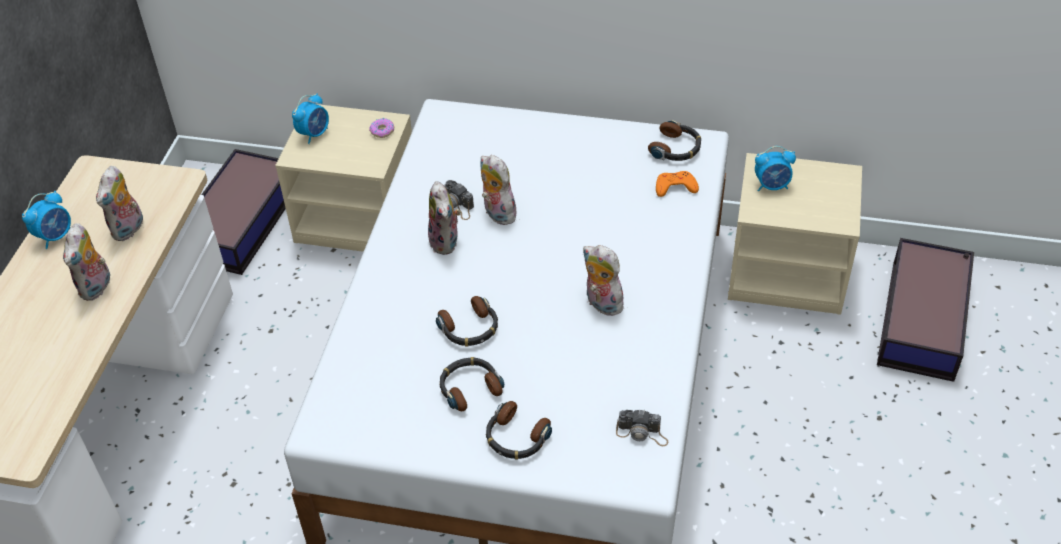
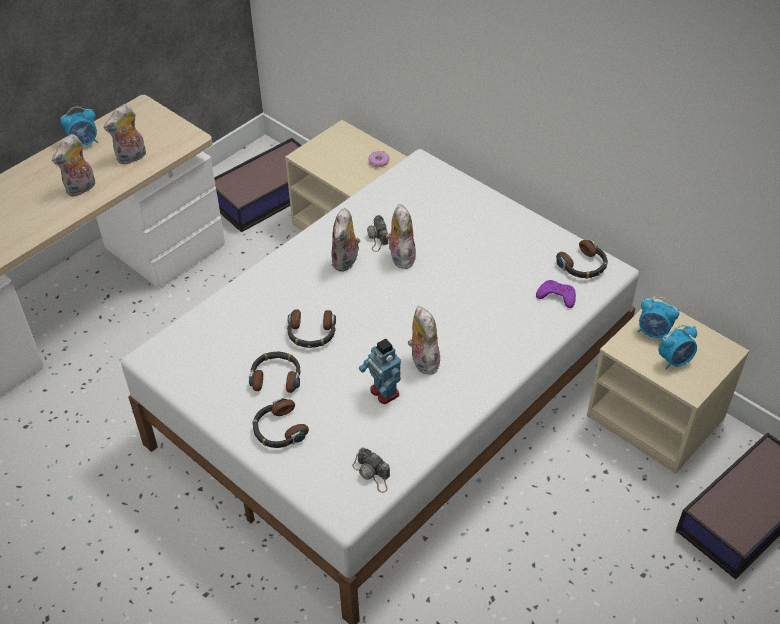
camera: 30 degrees right, 0 degrees up
alarm clock [292,93,329,144] -> alarm clock moved to [659,325,697,370]
orange game controller [656,171,699,197] -> purple game controller [536,280,576,308]
none -> toy robot [359,338,401,404]

